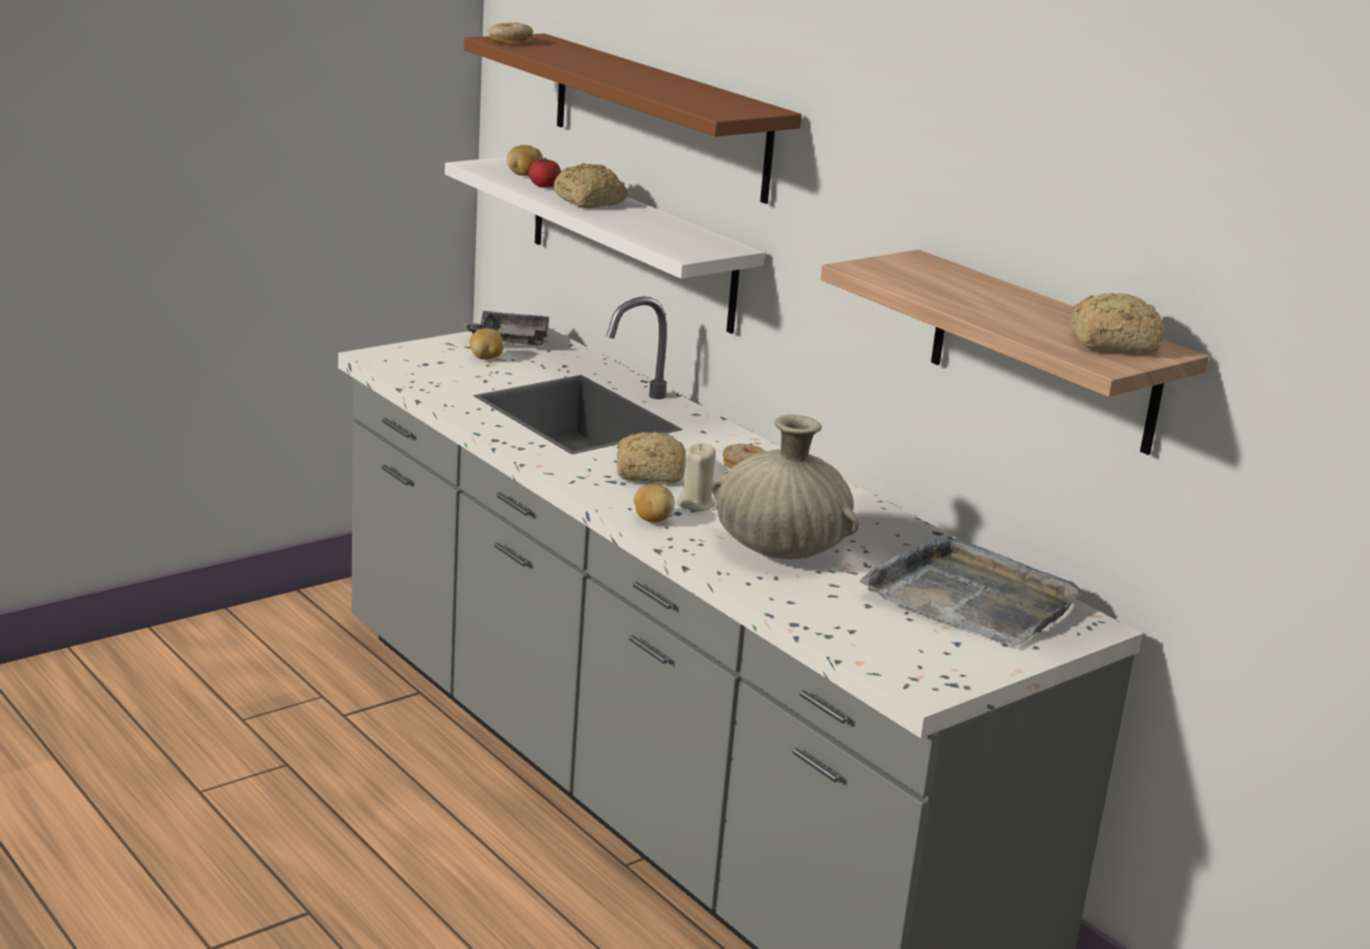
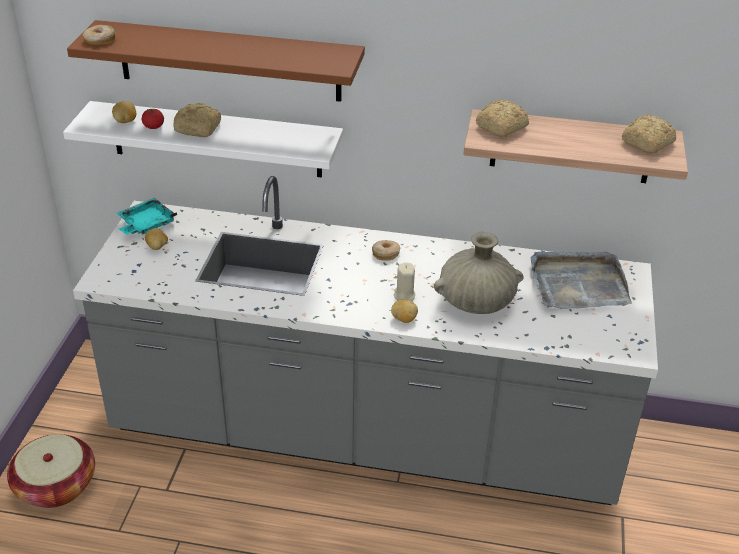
camera: 40 degrees left, 15 degrees up
grey tray [461,311,549,346] -> turquoise tray [117,198,177,235]
bread [617,432,686,483] -> bread moved to [476,99,529,137]
none -> basket [7,434,95,508]

